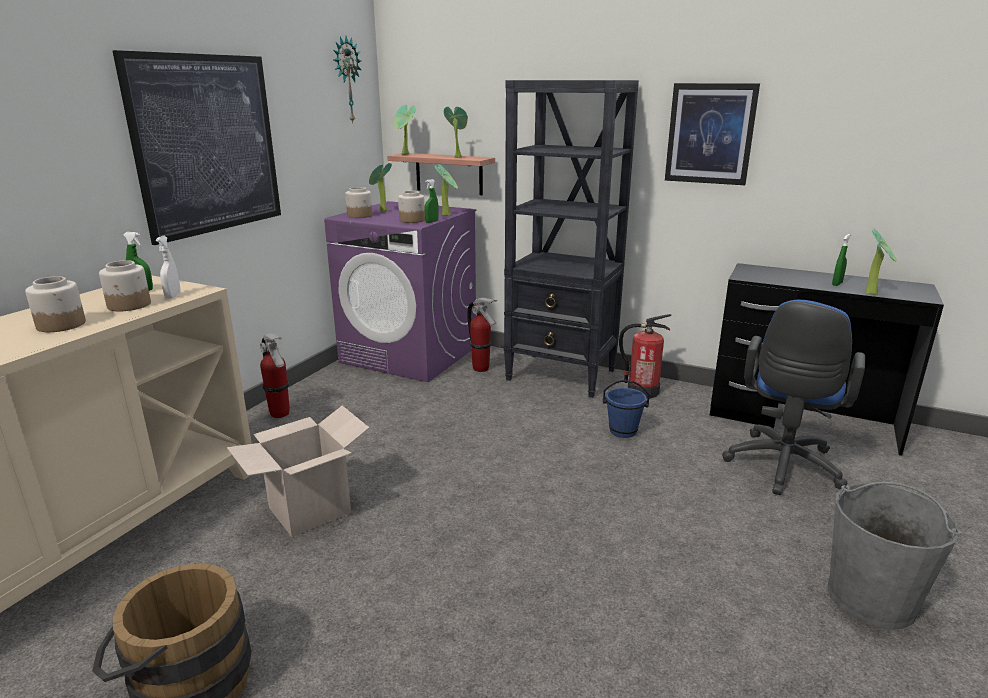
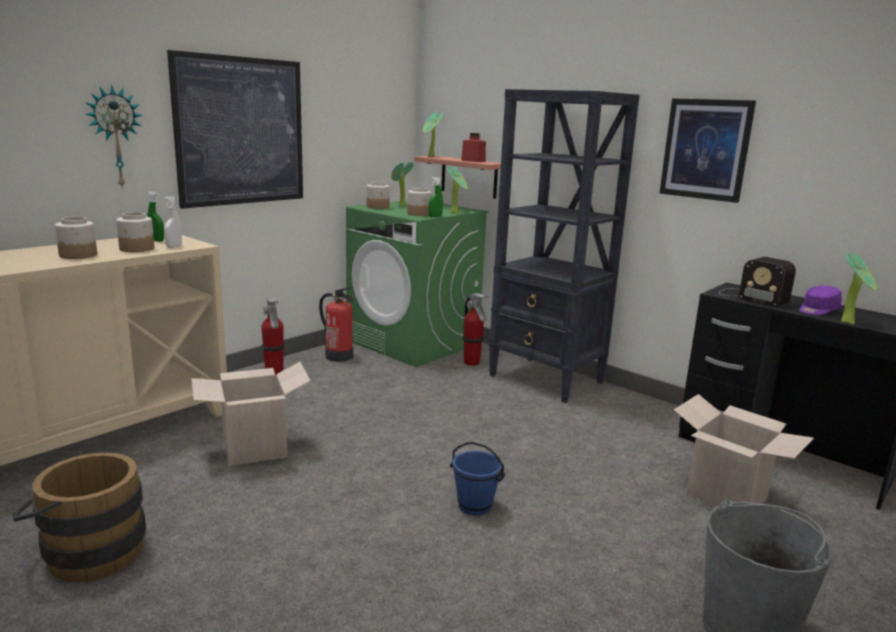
camera: 15 degrees right, 5 degrees down
purple washing machine [324,201,477,382] -> green washing machine [346,200,489,367]
wall clock [333,36,361,123] -> wall clock moved to [85,85,143,189]
potted plant [444,106,468,158] -> red jar [461,133,486,162]
blue bucket [603,380,650,438] -> blue bucket moved to [450,442,505,516]
fire extinguisher [619,314,671,399] -> fire extinguisher moved to [319,287,354,362]
blue office chair [722,300,865,495] -> cardboard box [674,394,814,507]
green spray bottle [832,234,850,286] -> purple cap [799,286,842,315]
none -> radio [719,257,796,308]

